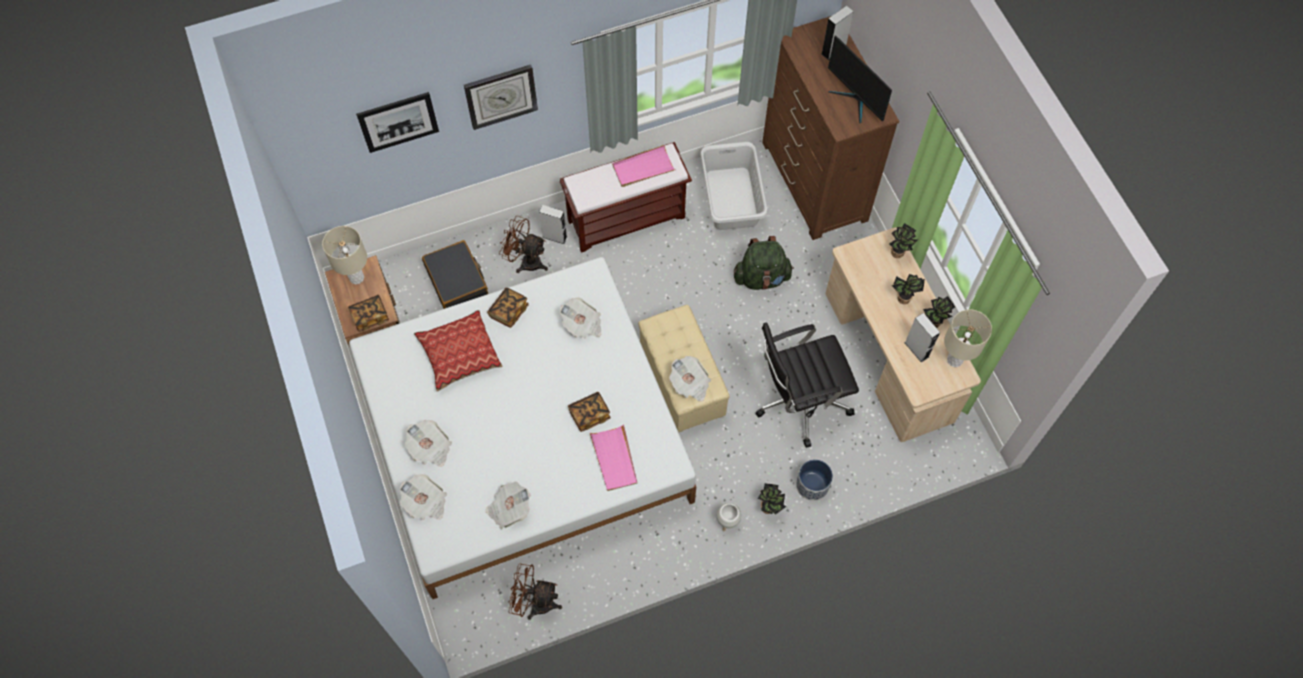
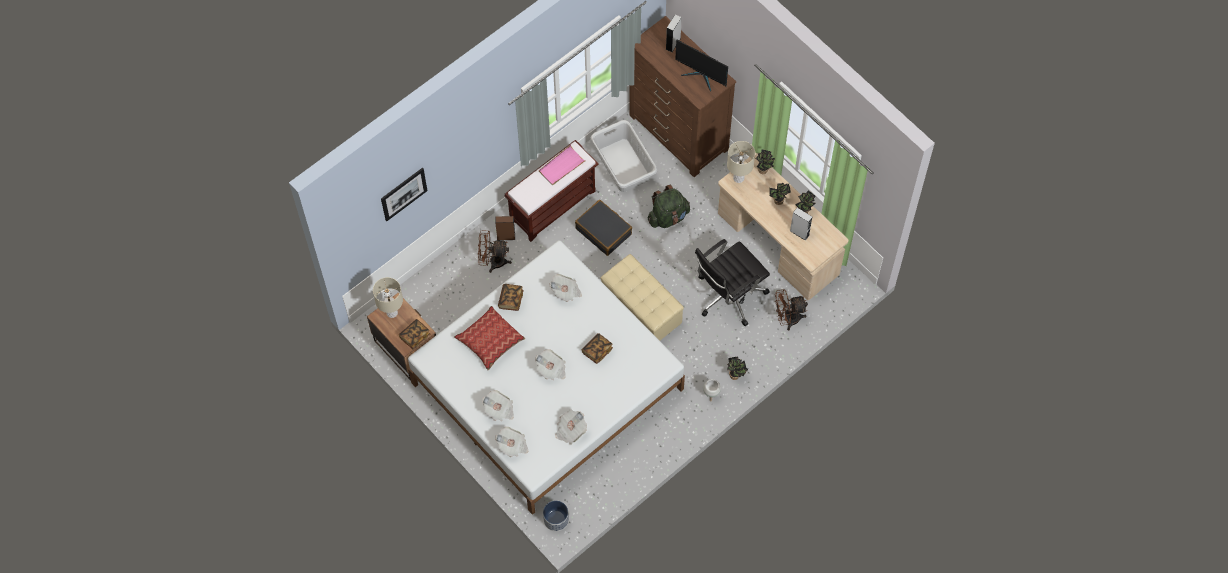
camera: 20 degrees left, 0 degrees up
black suitcase [422,240,488,309] -> black suitcase moved to [575,200,632,256]
wall clock [464,65,538,130] -> none
brown fan [509,564,562,620] -> brown fan moved to [775,289,808,331]
grey speaker [539,205,567,244] -> brown speaker [495,216,515,241]
pink tray [590,424,637,491] -> none
newspaper [669,356,711,402] -> newspaper moved to [535,349,566,380]
planter [796,459,833,501] -> planter moved to [543,500,569,531]
beige table lamp [944,309,992,367] -> beige table lamp moved to [727,141,755,183]

